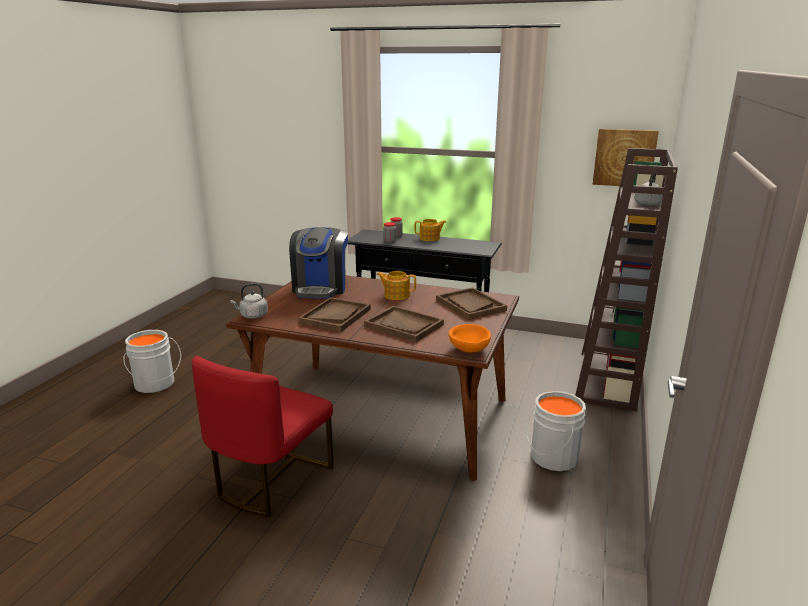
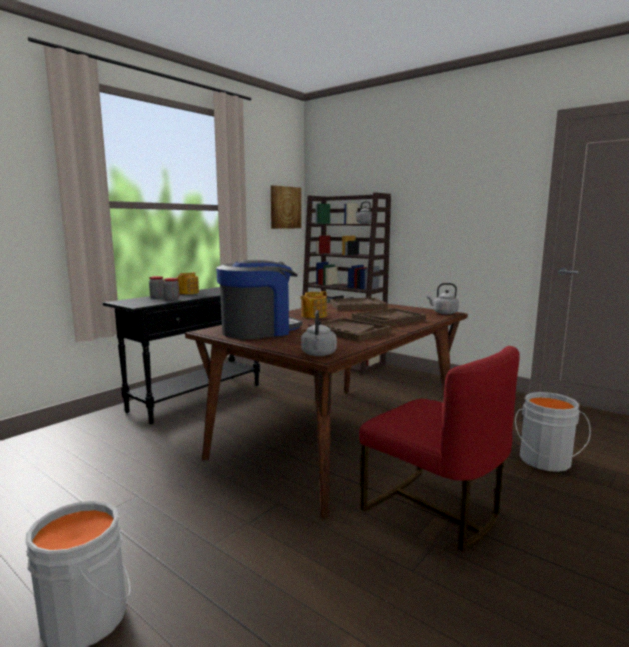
camera: 70 degrees left, 10 degrees down
coffee machine [289,227,348,299] -> coffee machine turned 60 degrees counterclockwise [216,260,302,339]
orange bowl [449,324,491,353] -> grey kettle [427,283,459,314]
grey bucket [527,391,586,471] -> grey bucket moved to [515,392,591,472]

